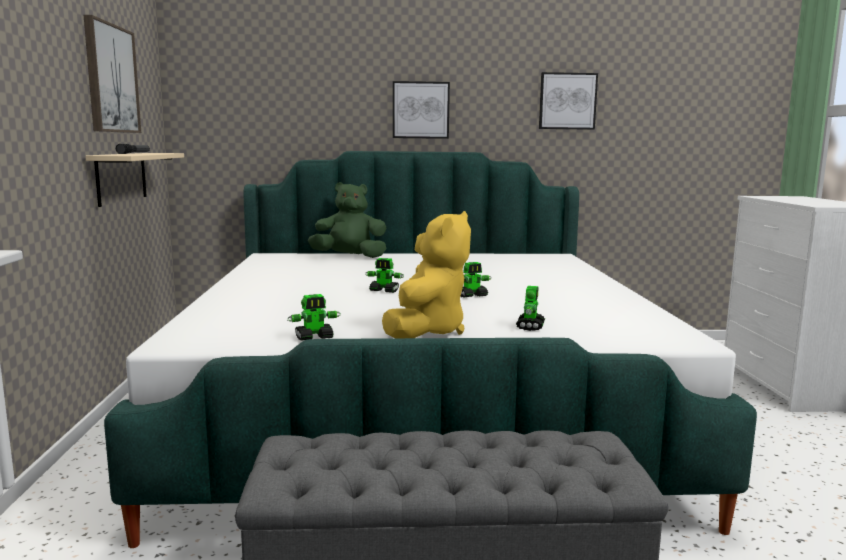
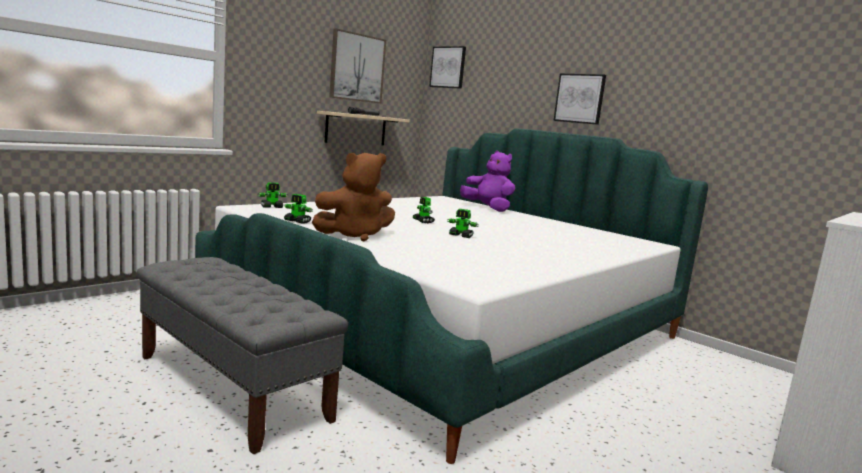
camera: 45 degrees right, 0 degrees up
green plush toy [308,182,386,258] -> purple plush toy [460,151,515,212]
yellow plush toy [382,211,471,338] -> brown plush toy [312,153,395,241]
toy robot [516,286,545,331] -> toy robot moved to [257,182,288,208]
picture [539,72,598,130] -> picture moved to [429,46,466,89]

